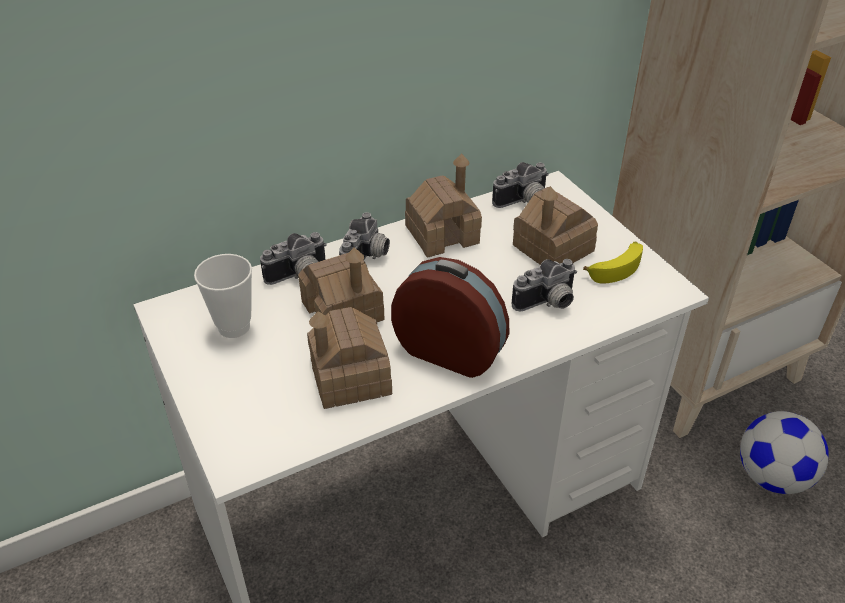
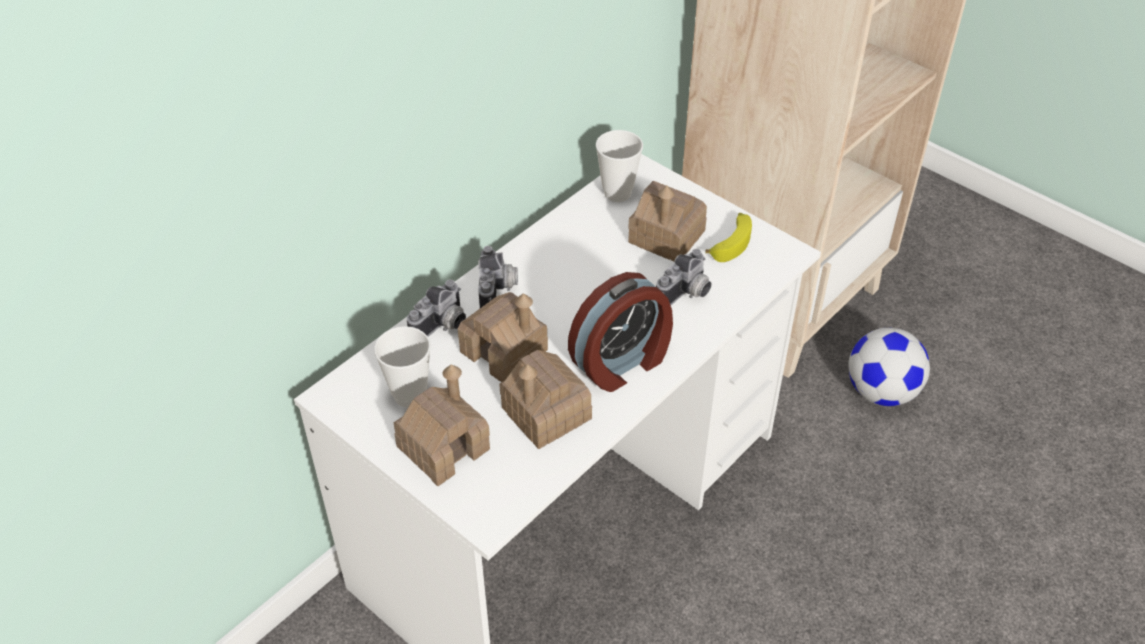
camera: 20 degrees left, 5 degrees up
alarm clock [391,257,509,378] -> alarm clock turned 135 degrees clockwise [568,272,673,392]
toy house [405,153,482,258] -> toy house moved to [394,364,490,486]
camera [492,162,549,208] -> cup [596,130,643,202]

